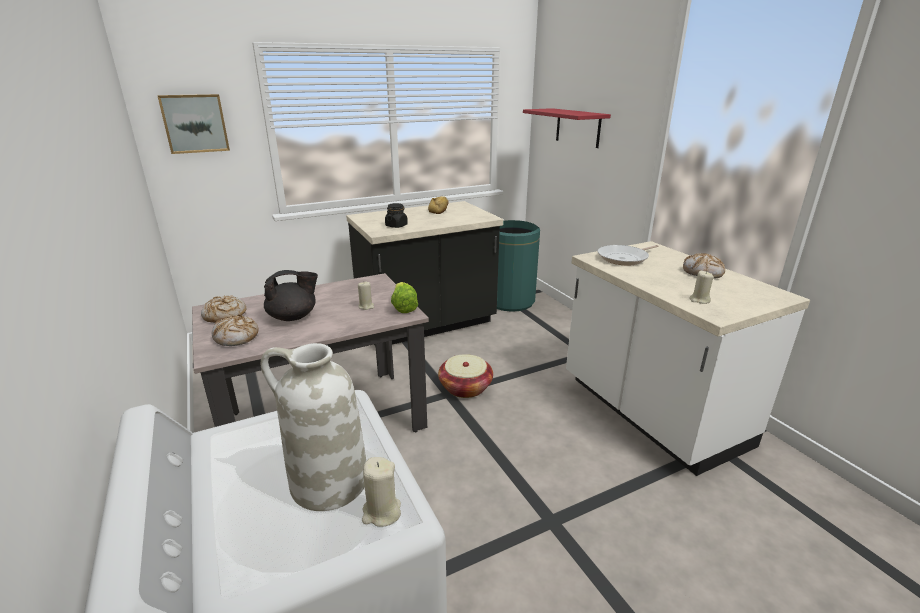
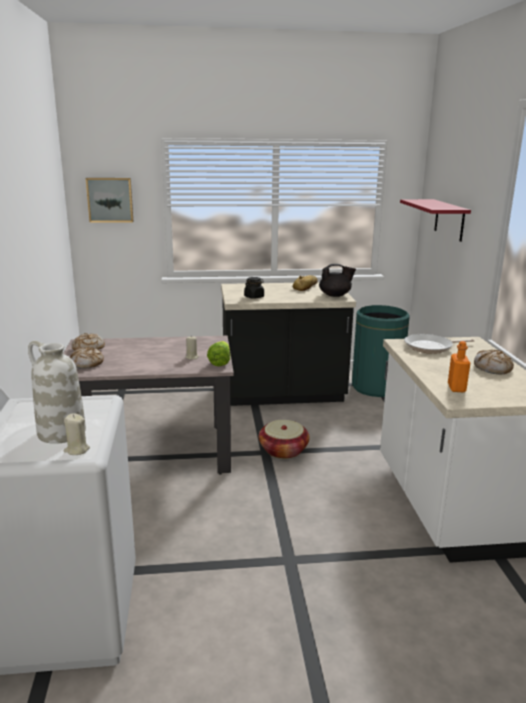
camera: 20 degrees right, 5 degrees down
black teapot [264,270,318,321] -> black teapot moved to [319,264,356,297]
beige candle [689,271,714,304] -> orange bottle [448,341,470,392]

